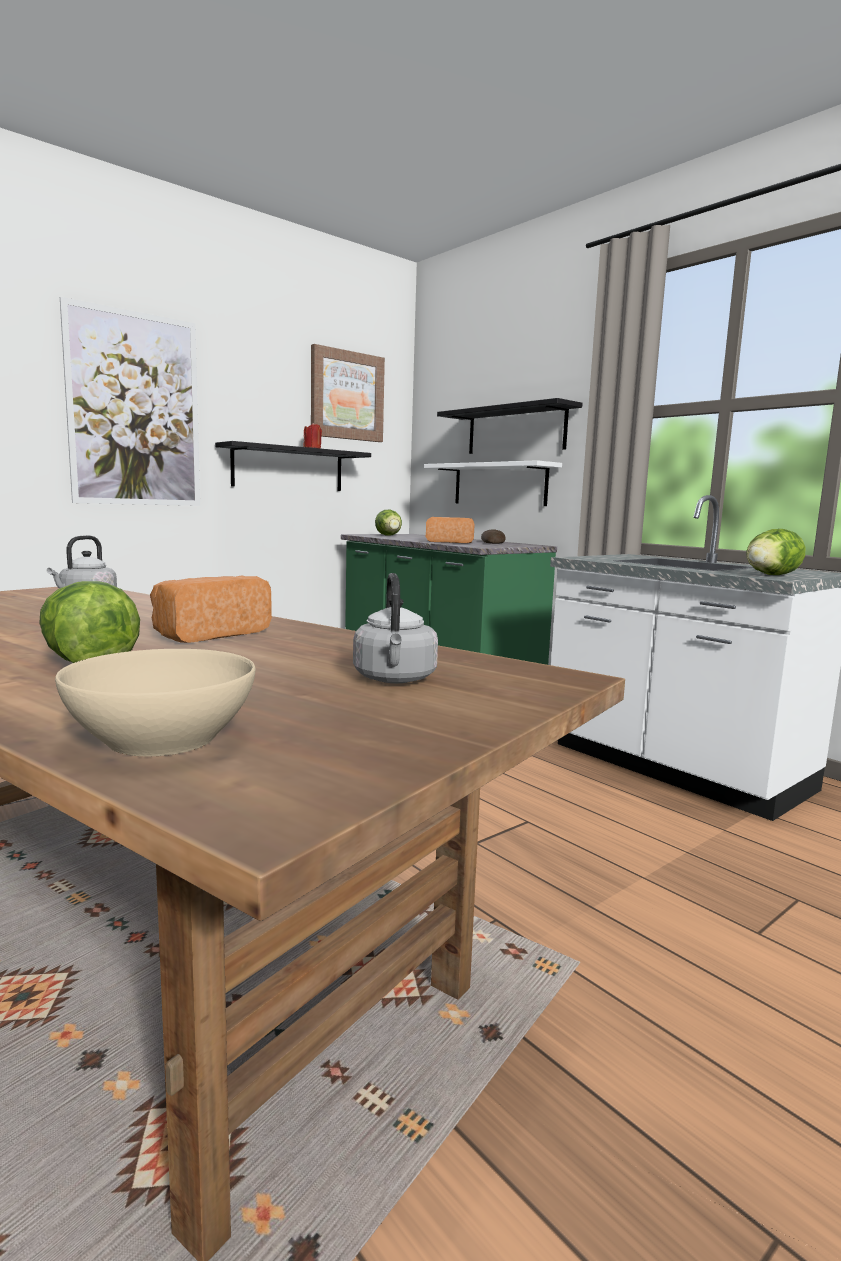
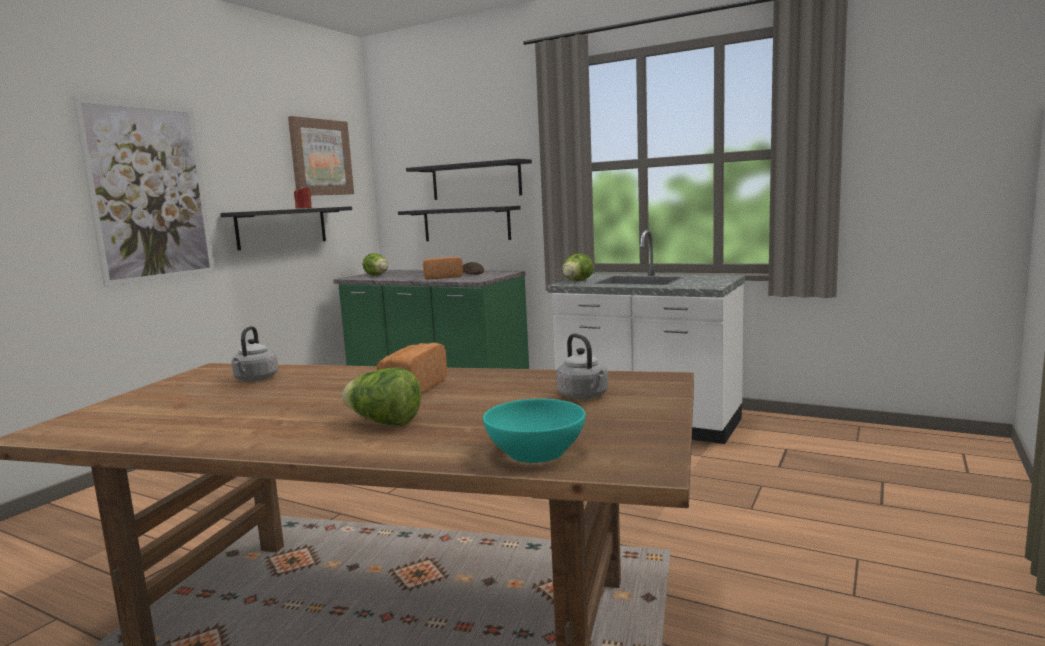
camera: 20 degrees left, 0 degrees up
beige bowl [55,649,255,756] -> turquoise bowl [483,399,585,463]
white shelf [424,460,562,506] -> black shelf [398,206,521,241]
lettuce [747,529,805,575] -> lettuce moved to [562,253,594,281]

